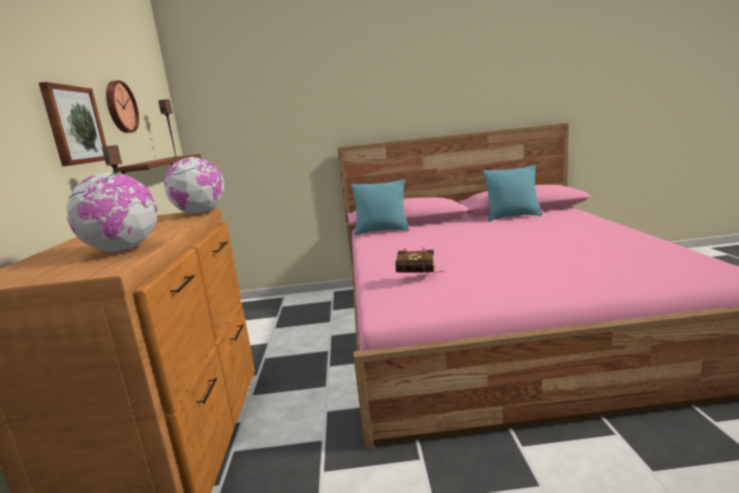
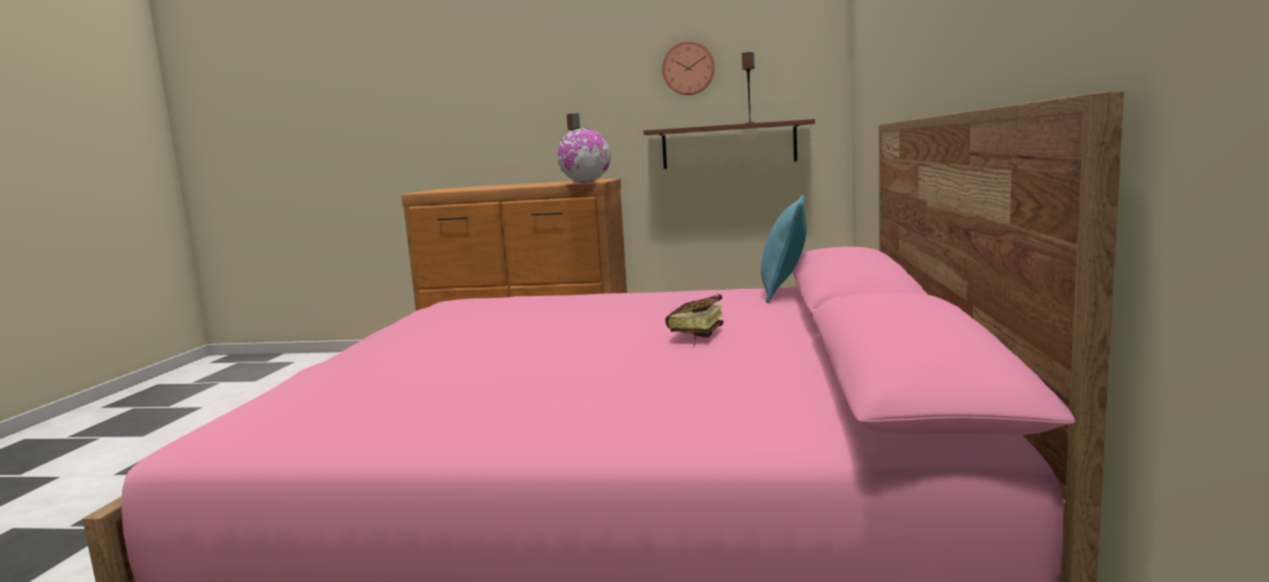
camera: 100 degrees right, 5 degrees down
picture [39,82,107,166] -> none
globe [67,172,157,252] -> none
book [395,248,445,273] -> book moved to [665,294,724,347]
turquoise pillow [483,165,542,221] -> none

